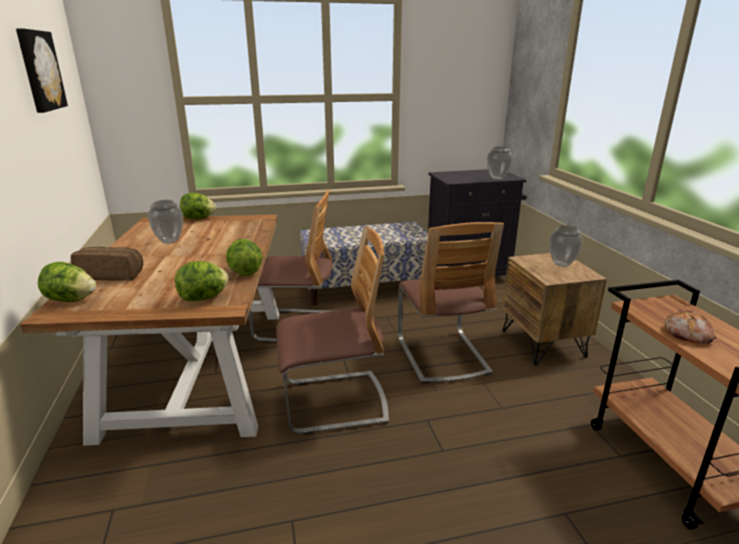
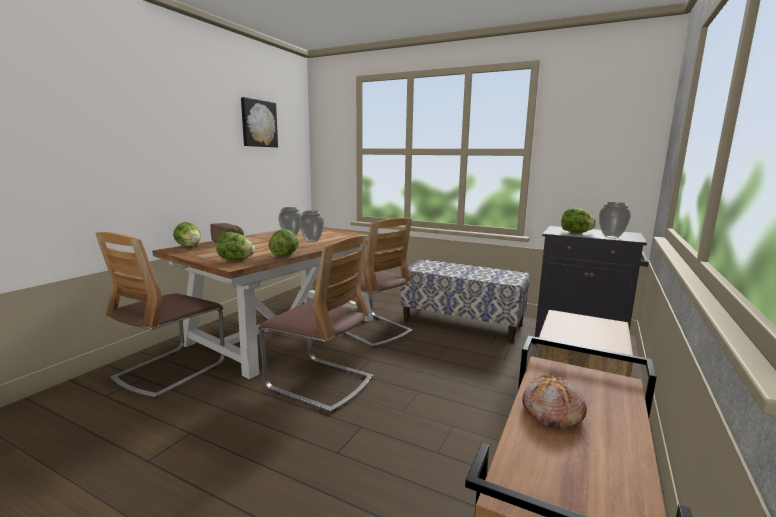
camera: 40 degrees right, 10 degrees down
lettuce [180,193,216,219] -> lettuce moved to [561,208,596,233]
chair [398,222,504,383] -> chair moved to [95,232,225,399]
vase [549,225,583,267] -> vase moved to [299,210,324,243]

